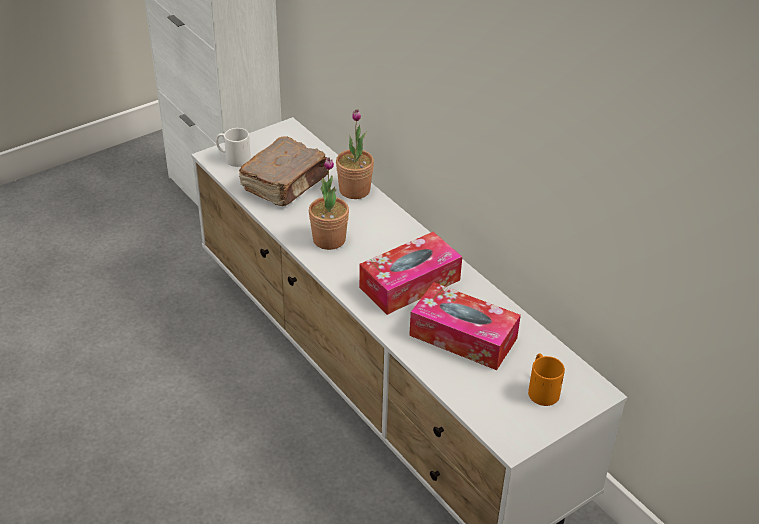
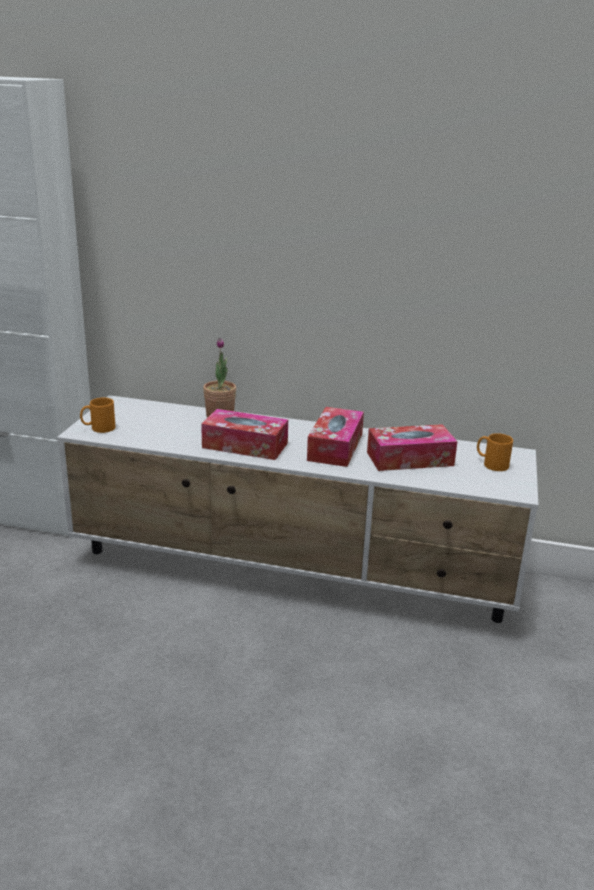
camera: 40 degrees left, 15 degrees down
white mug [216,128,251,167] -> orange mug [80,398,115,433]
brown book [239,136,328,206] -> none
potted plant [309,157,349,250] -> tissue box [201,409,288,460]

